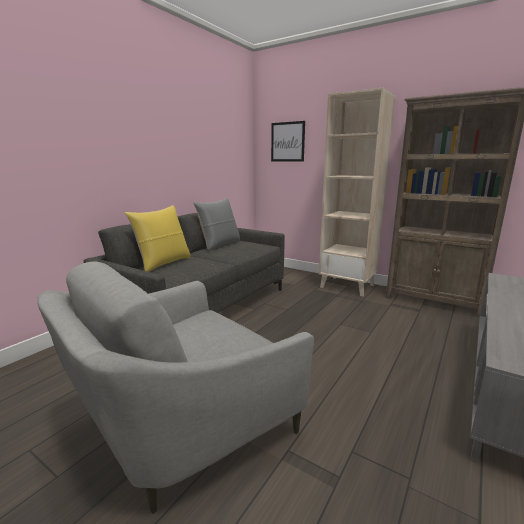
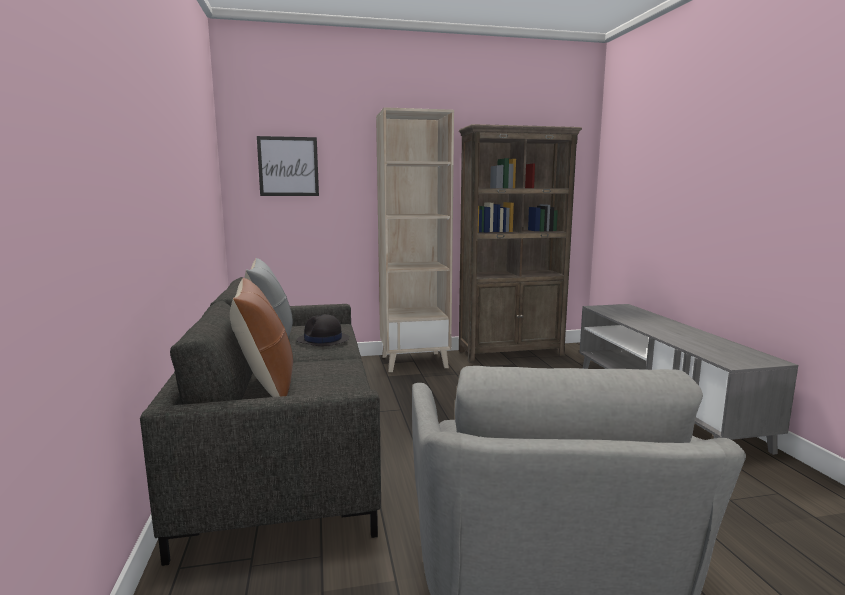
camera: 45 degrees left, 5 degrees down
yellow pillow [125,205,191,272] -> brown pillow [230,278,293,397]
none -> black hat [296,314,349,346]

